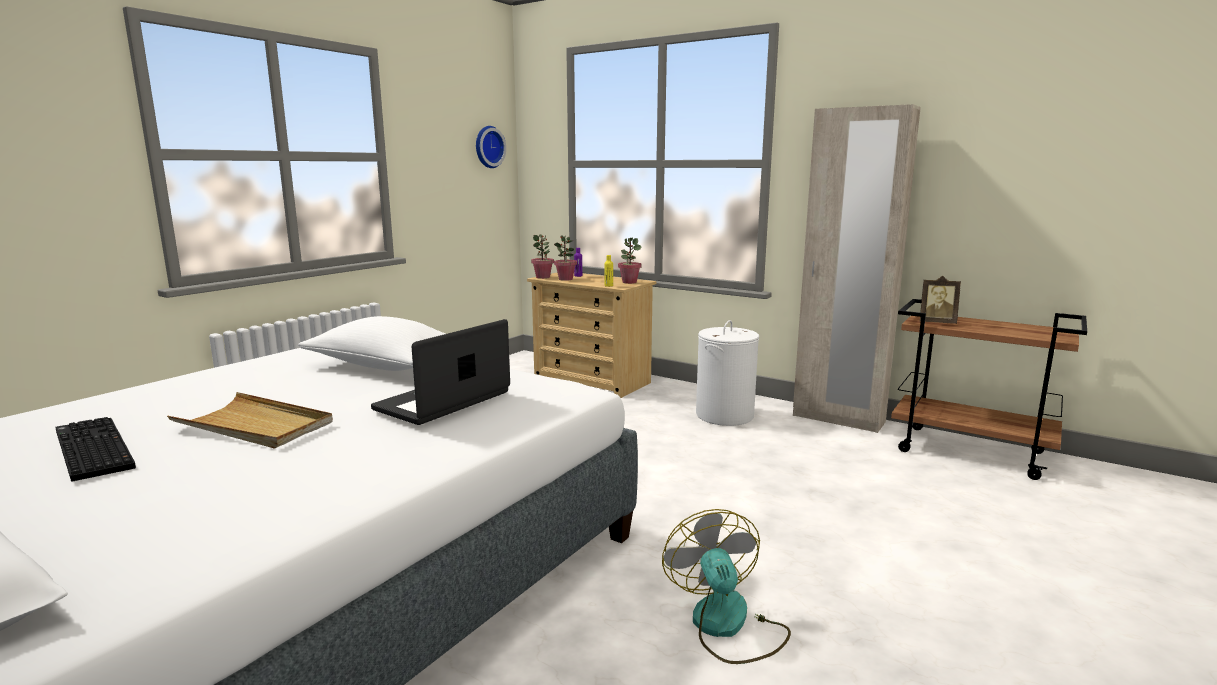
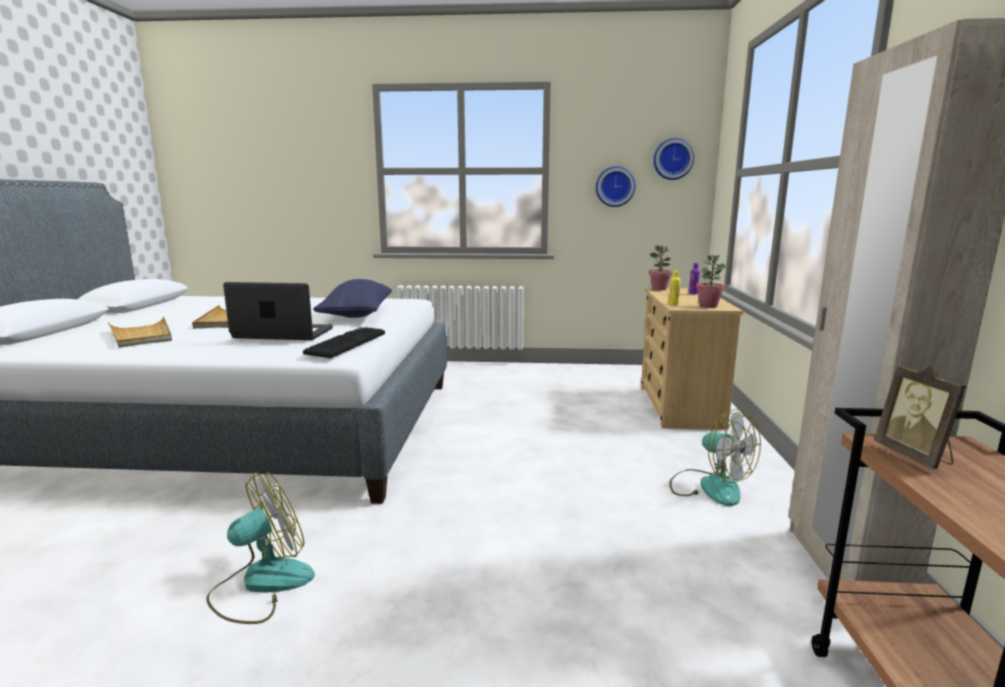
camera: 60 degrees right, 0 degrees up
keyboard [56,417,136,481] -> keyboard moved to [303,327,385,358]
white pillow [298,316,445,371] -> blue pillow [313,279,392,318]
potted plant [554,235,577,281] -> none
white laundry basket [696,320,759,426] -> fan [670,409,761,506]
none -> beige tray [108,316,172,348]
none -> wall clock [596,166,635,207]

